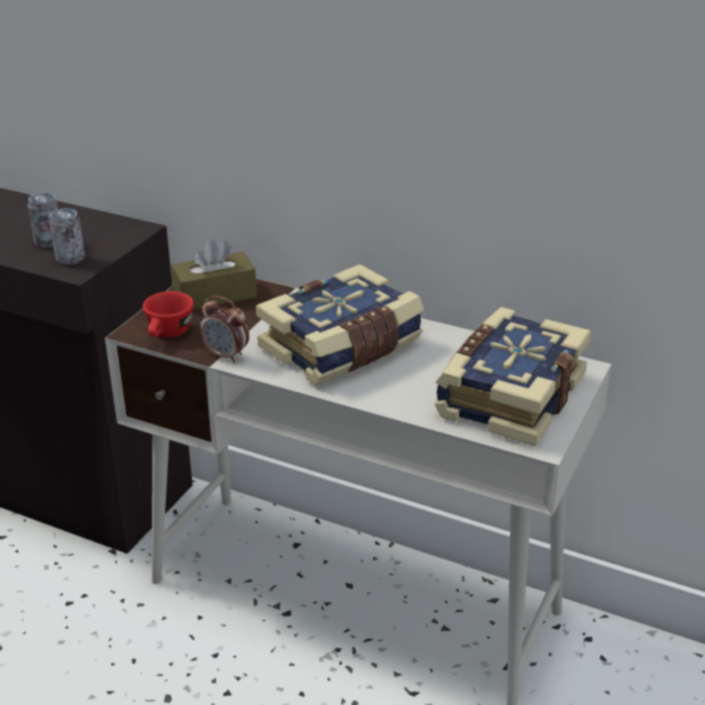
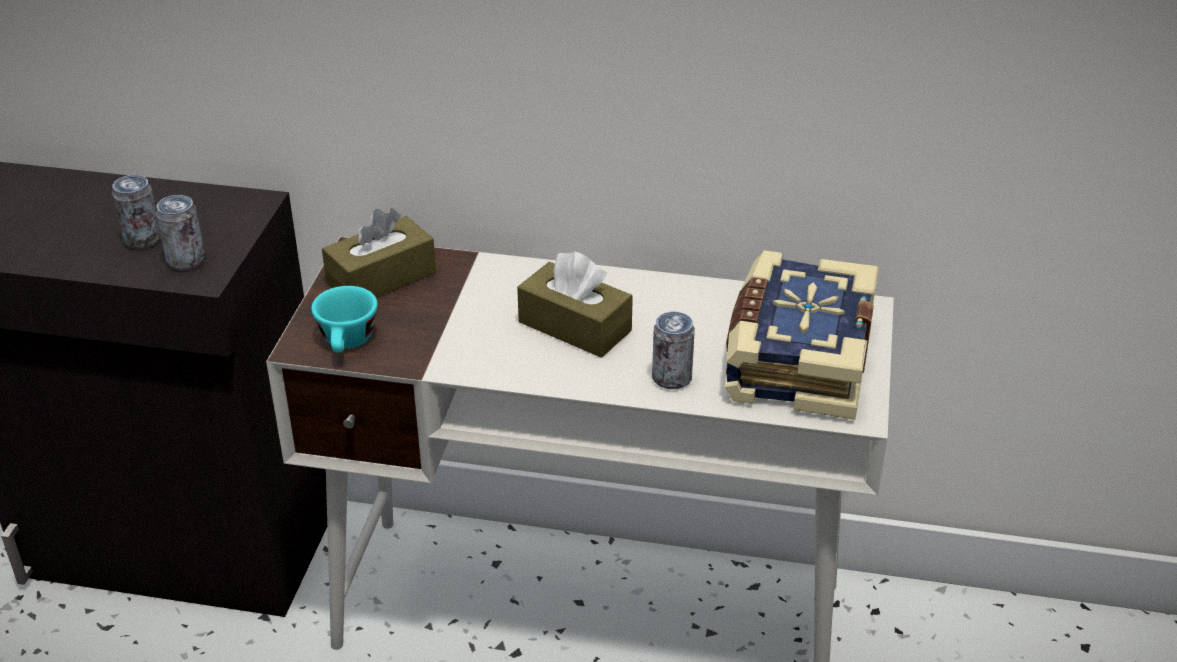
camera: 15 degrees left, 5 degrees up
red cup [143,291,194,338] -> turquoise cup [311,286,378,352]
alarm clock [200,296,249,363] -> none
book [256,264,424,385] -> brown tissue box [517,251,633,358]
none -> can [652,311,695,389]

